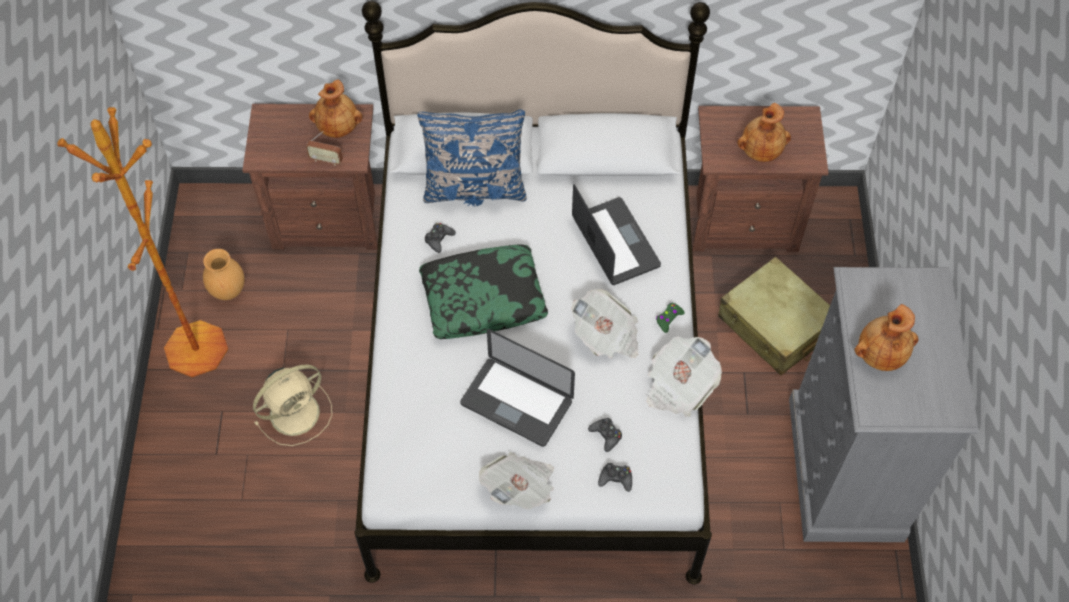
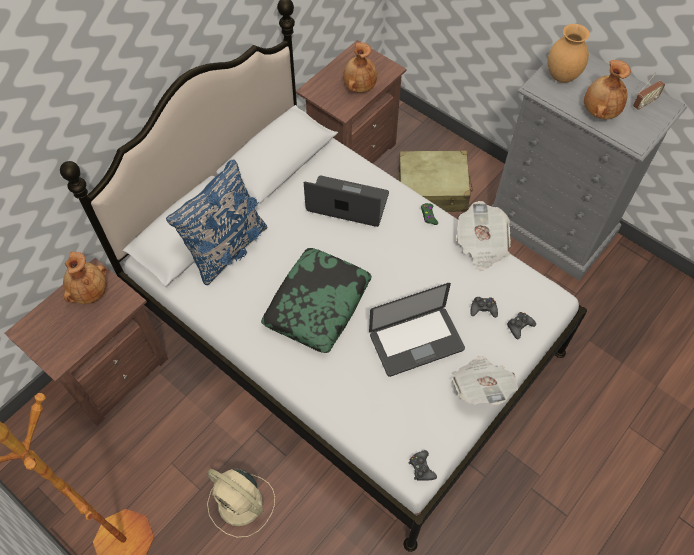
camera: 50 degrees left, 0 degrees up
brown vase [203,249,245,300] -> brown vase moved to [548,24,590,83]
beige fan [253,364,332,446] -> beige fan turned 120 degrees clockwise [207,469,275,538]
radio [306,131,343,166] -> radio moved to [633,73,665,110]
black game controller [425,223,456,253] -> black game controller moved to [409,450,437,481]
newspaper [571,289,638,358] -> none

